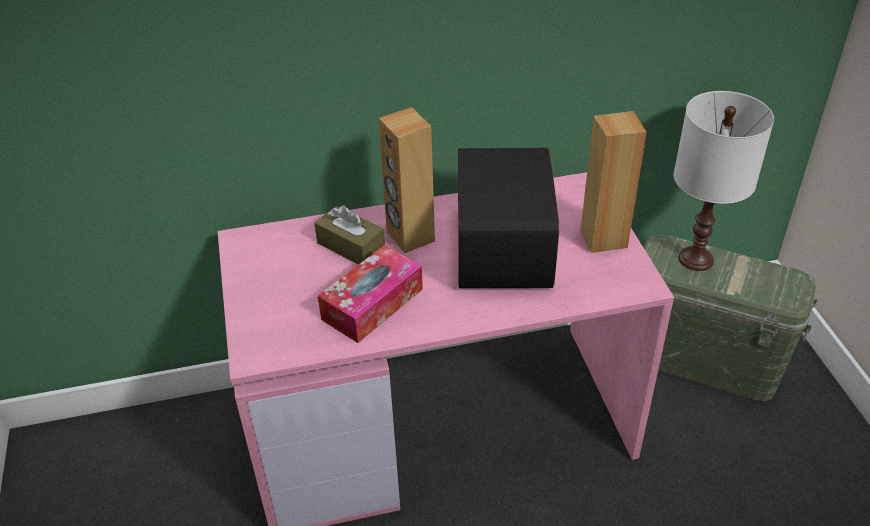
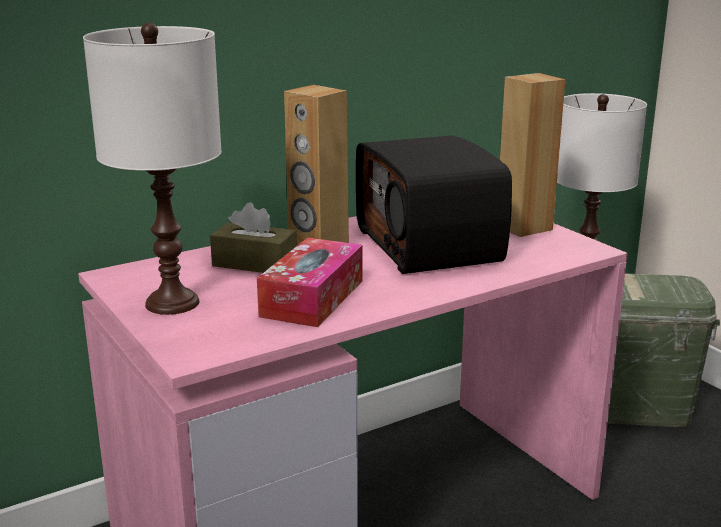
camera: 20 degrees left, 20 degrees down
none -> white table lamp [83,23,222,315]

